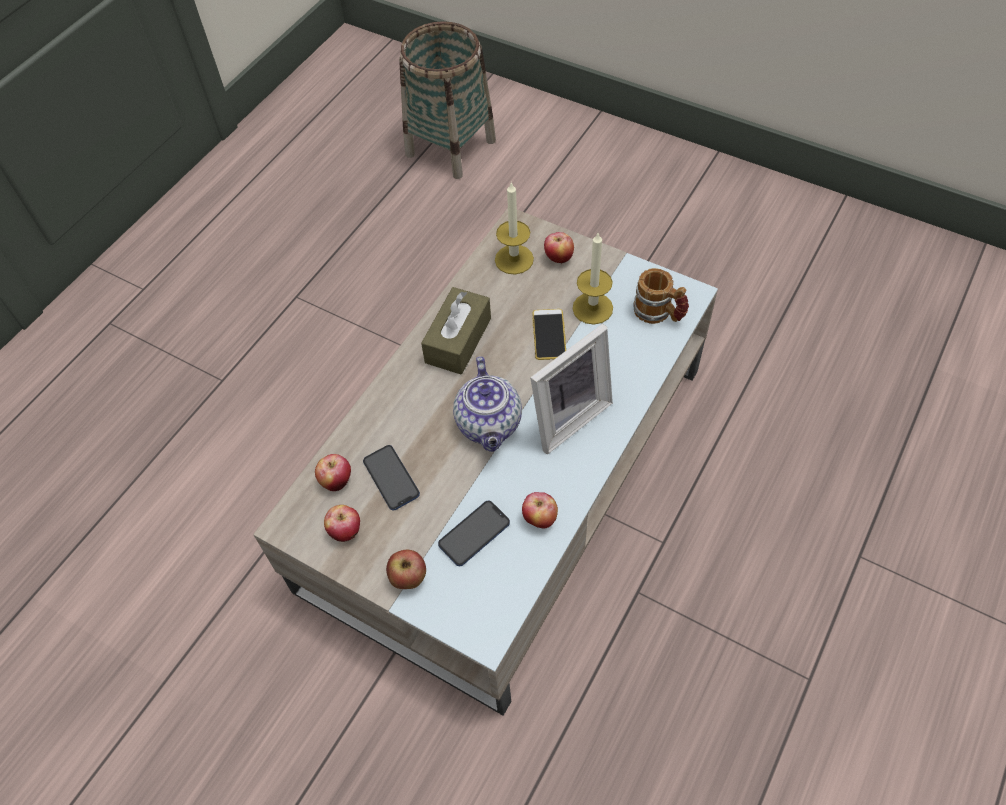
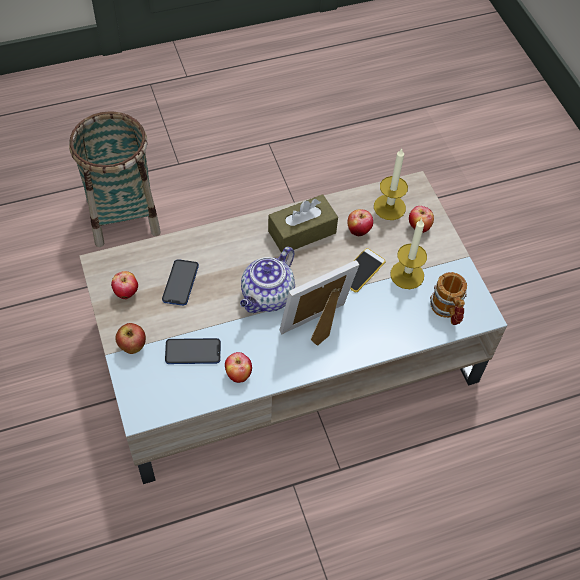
camera: 35 degrees right, 0 degrees up
apple [315,454,351,491] -> apple moved to [347,209,373,236]
basket [399,21,496,179] -> basket moved to [69,111,161,247]
picture frame [530,324,613,454] -> picture frame turned 150 degrees clockwise [280,260,359,346]

